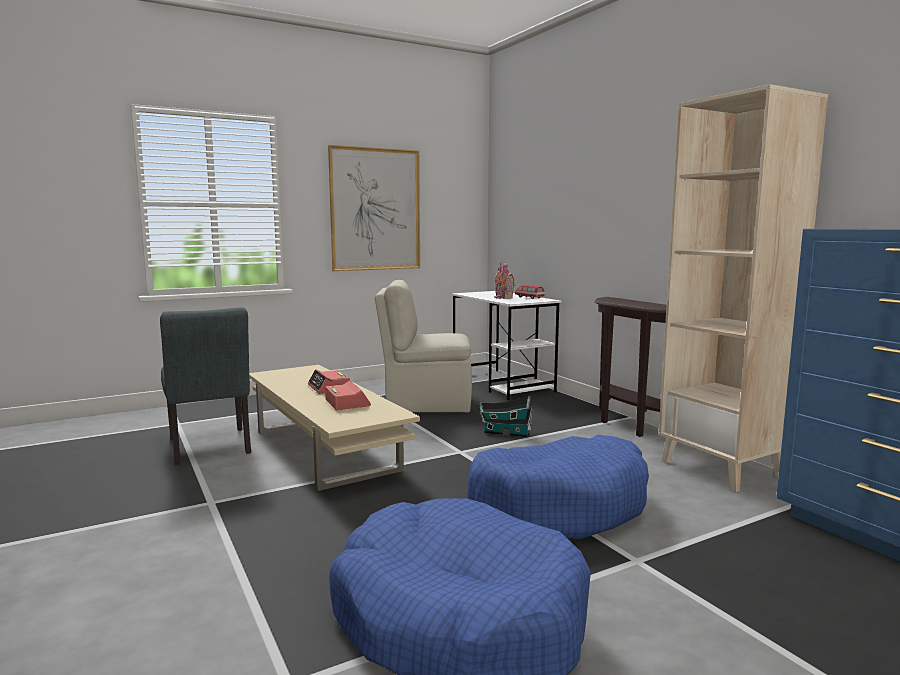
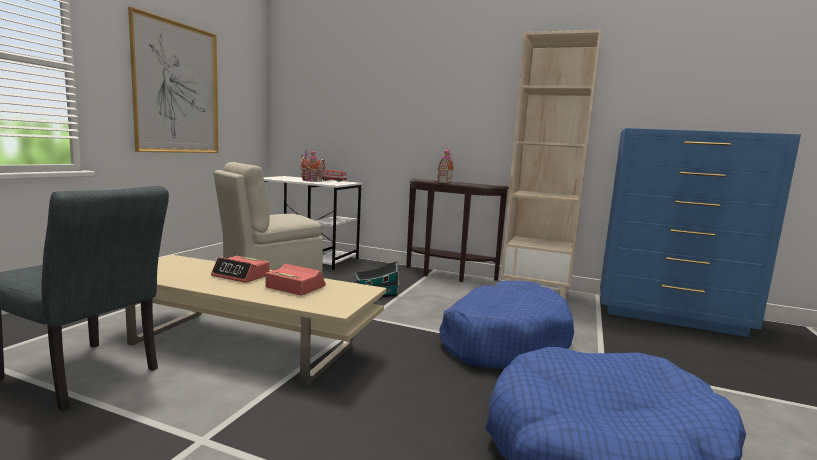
camera: 40 degrees left, 0 degrees up
none -> toy house [435,147,454,183]

